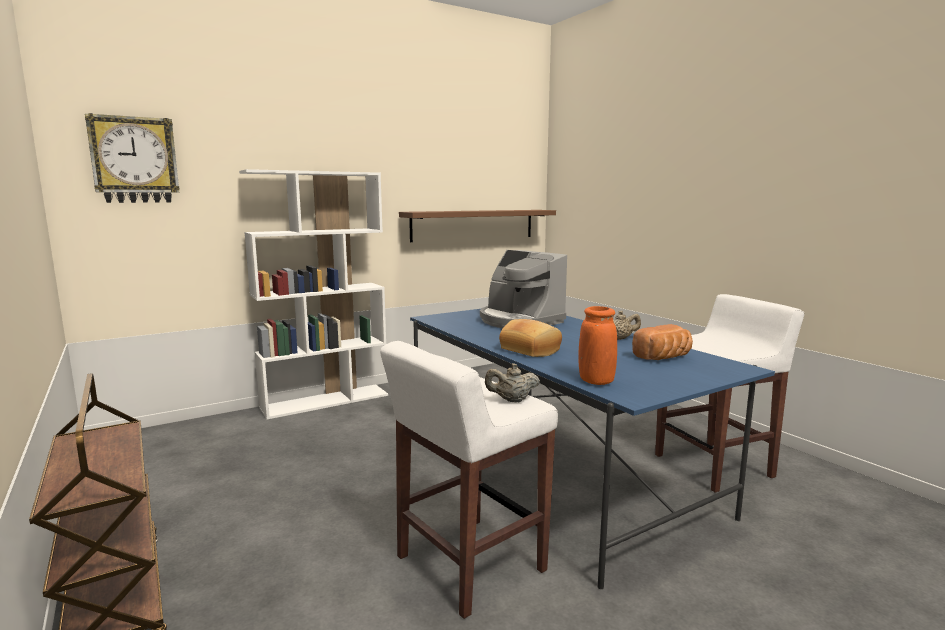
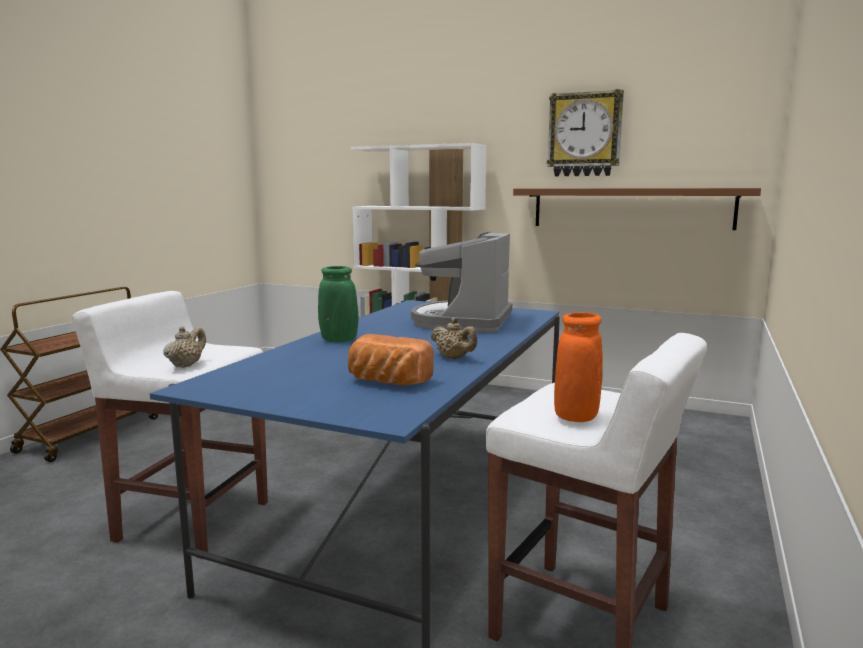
camera: 55 degrees right, 0 degrees up
wall clock [85,113,180,203] -> wall clock moved to [547,89,624,176]
beige teapot [485,363,540,402] -> beige teapot turned 60 degrees clockwise [164,326,206,368]
bread [499,319,562,357] -> green vase [318,266,358,342]
orange vase [578,306,617,385] -> orange vase moved to [554,312,603,422]

